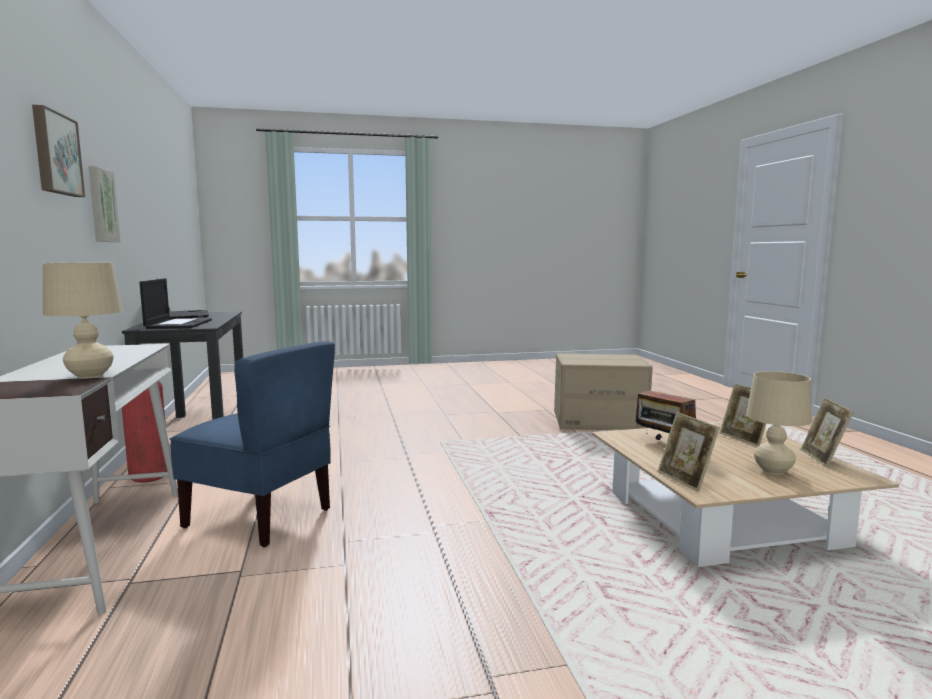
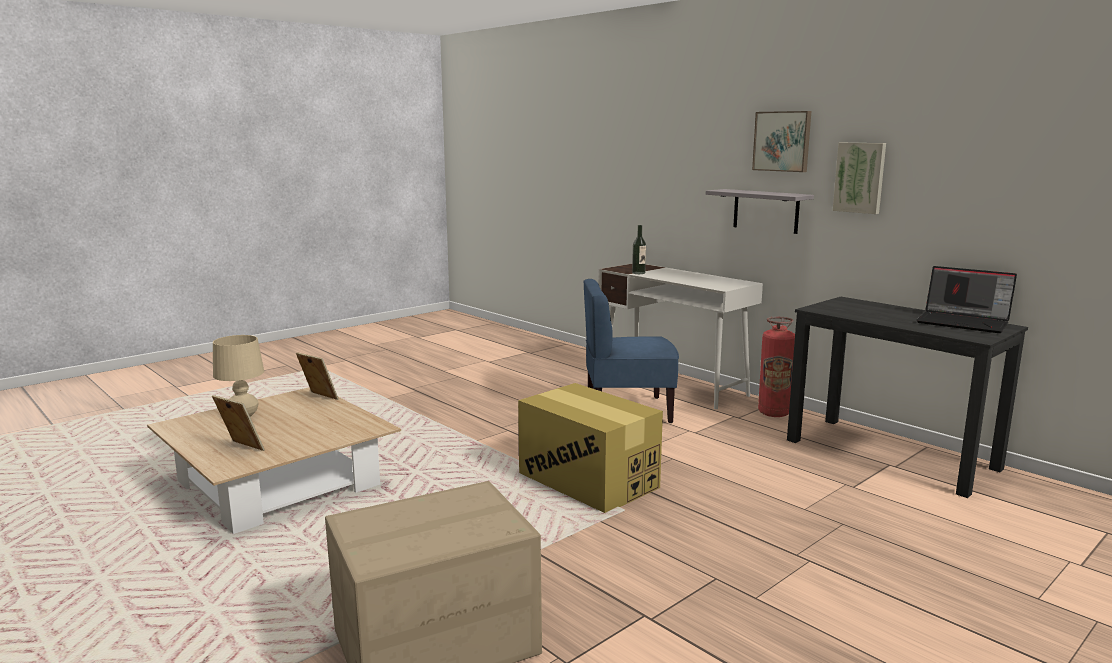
camera: 150 degrees right, 5 degrees up
beige table lamp [43,262,123,379] -> bottle [632,225,646,274]
laptop [139,278,212,329] -> none
radio [636,380,696,440] -> none
picture frame [801,397,854,467] -> none
none -> cardboard box [518,383,663,513]
none -> grey shelf [706,189,814,234]

